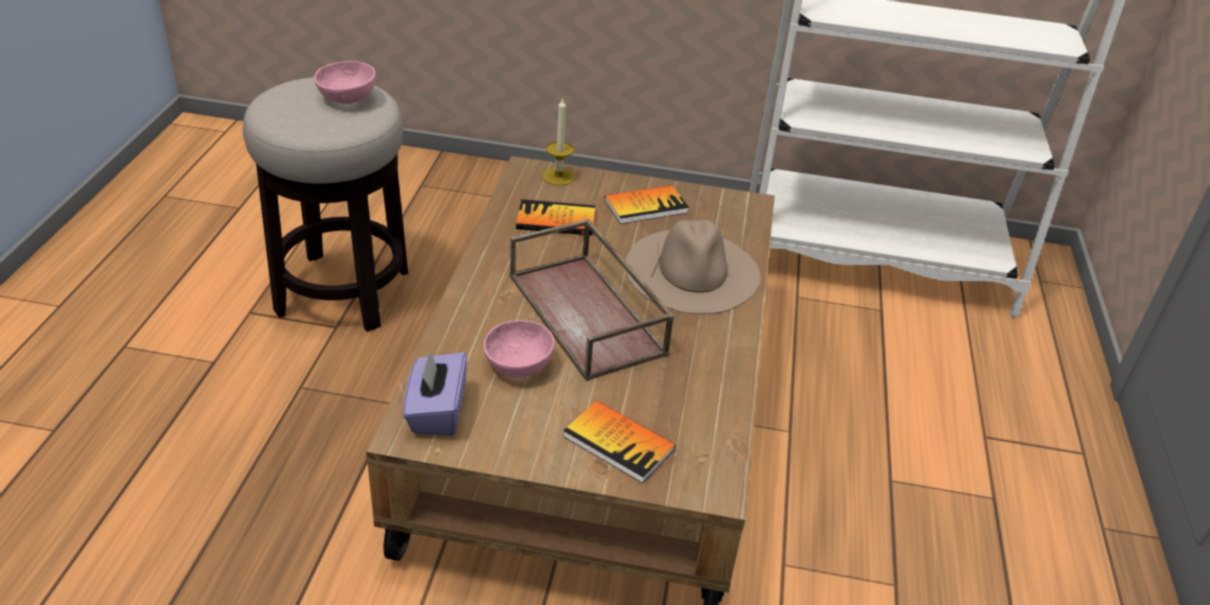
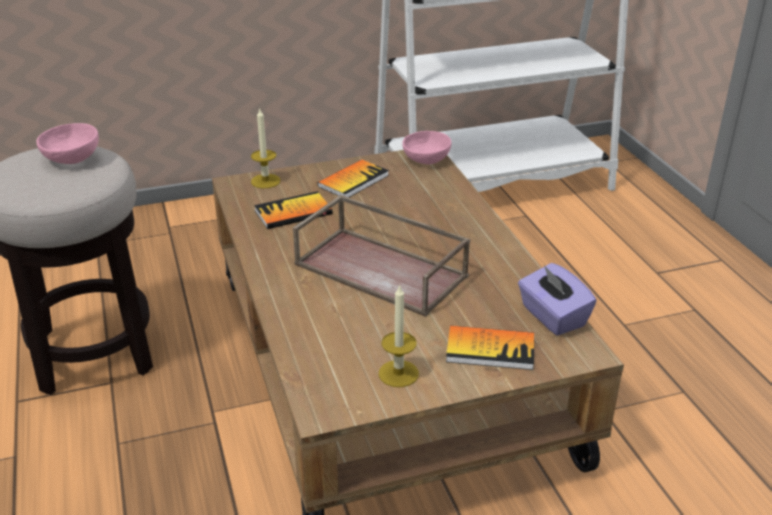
camera: 25 degrees left, 5 degrees down
purple tissue box [403,351,467,436] -> purple tissue box moved to [518,263,597,336]
pink bowl [483,320,555,377] -> pink bowl moved to [402,131,451,164]
beige hat [625,220,761,314] -> none
none -> candle [379,285,419,387]

